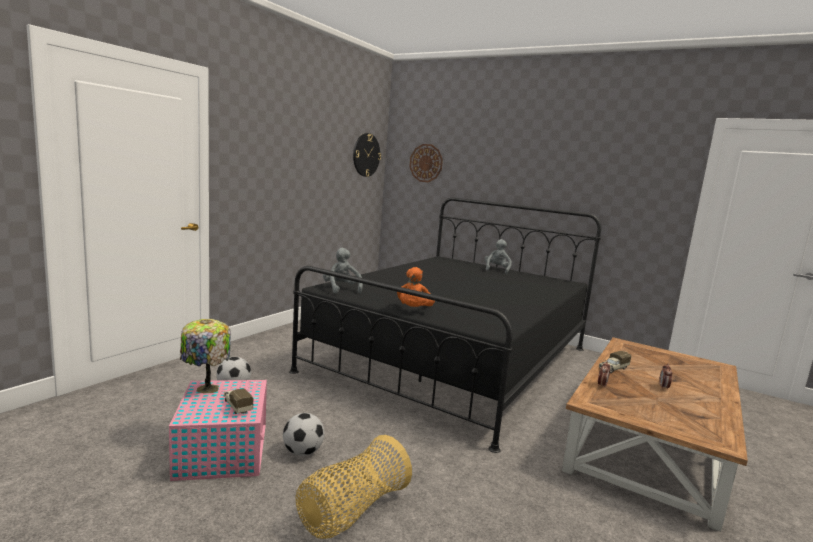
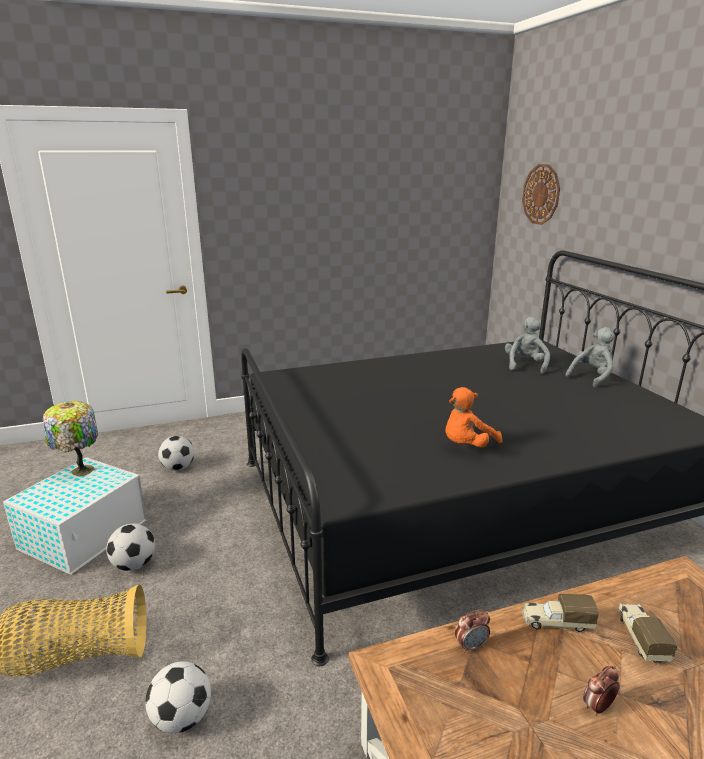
camera: 40 degrees right, 10 degrees up
pink storage box [169,380,267,481] -> white storage box [3,457,147,574]
toy truck [224,389,254,414] -> toy truck moved to [617,603,677,665]
grey plush toy [323,248,363,294] -> grey plush toy moved to [505,317,550,374]
wall clock [353,133,381,177] -> none
orange plush toy [397,267,435,307] -> orange plush toy moved to [445,387,502,448]
none -> football [145,661,211,734]

